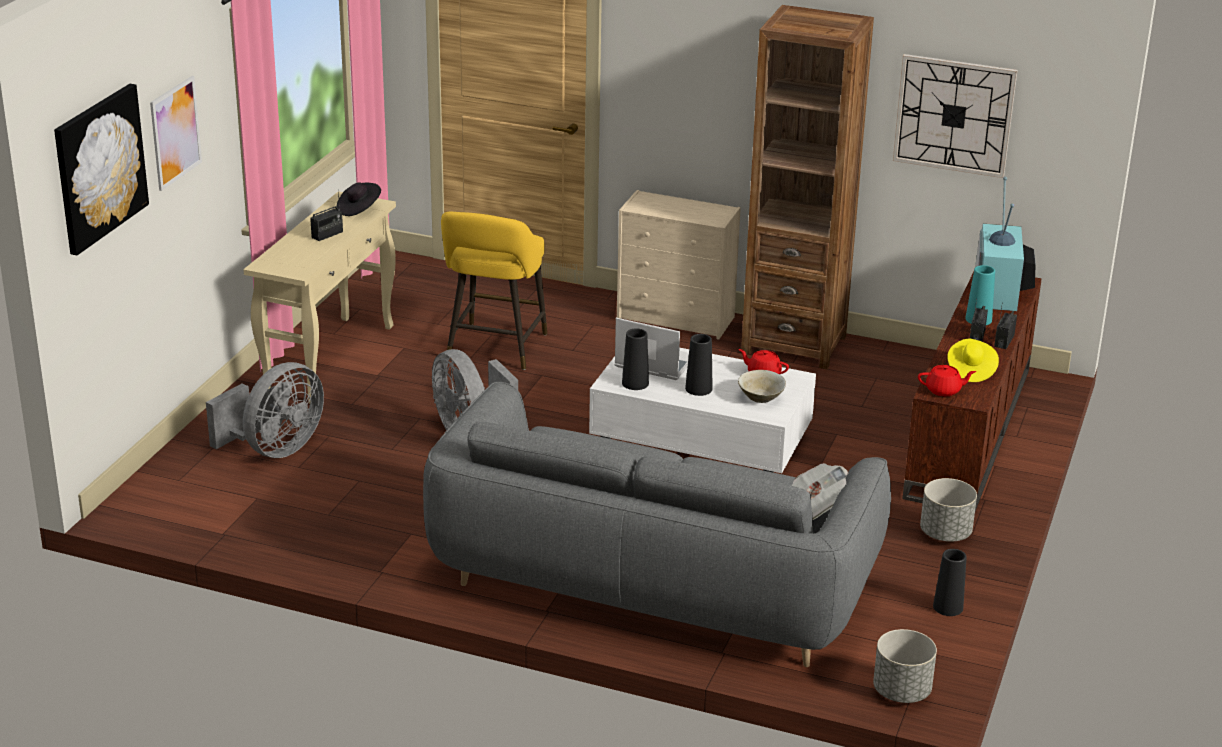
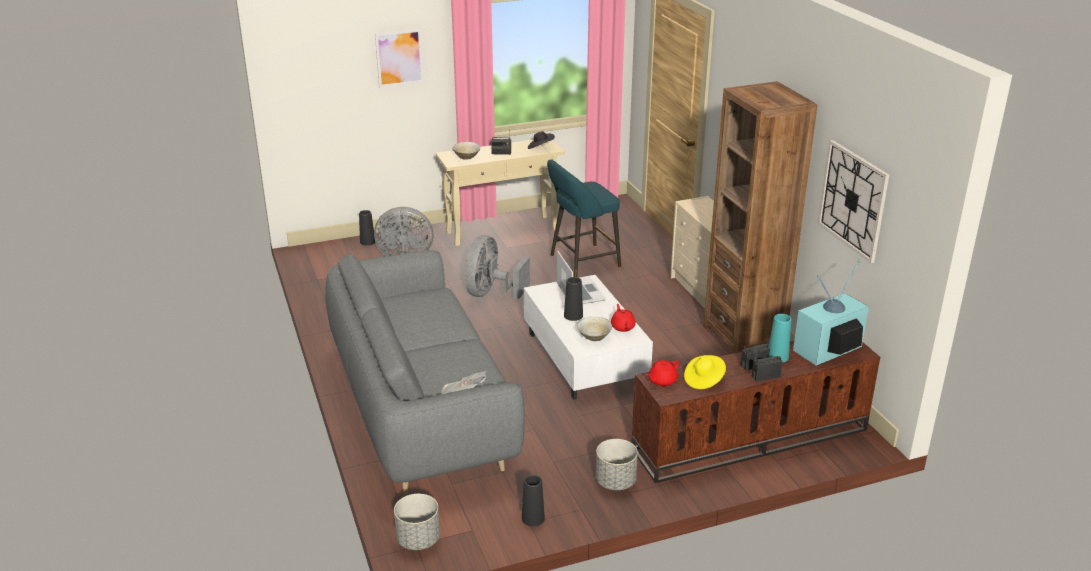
camera: 50 degrees right, 0 degrees up
picture [54,84,149,255] -> none
yellow stool [441,211,547,370] -> turquoise stool [547,159,621,277]
black vase [622,328,649,390] -> black vase moved to [359,210,375,246]
red teapot [918,365,976,396] -> red teapot turned 90 degrees clockwise [647,360,679,386]
none -> beige bowl [452,142,480,160]

